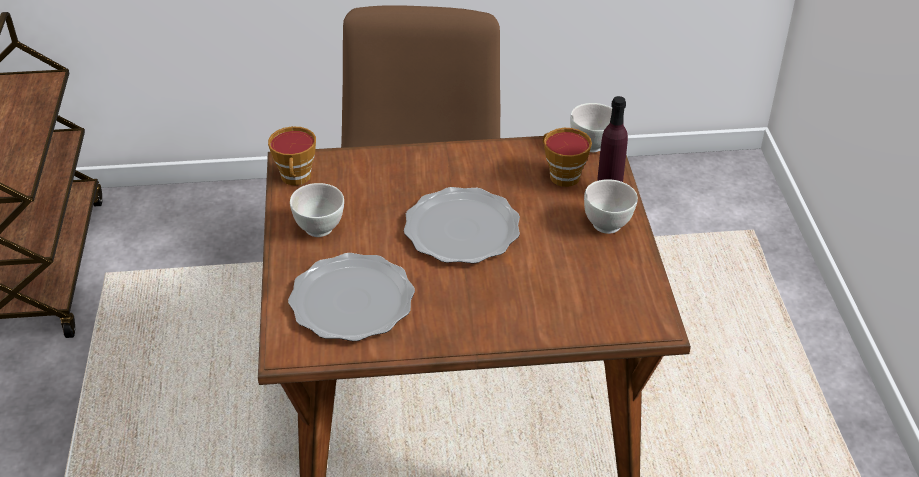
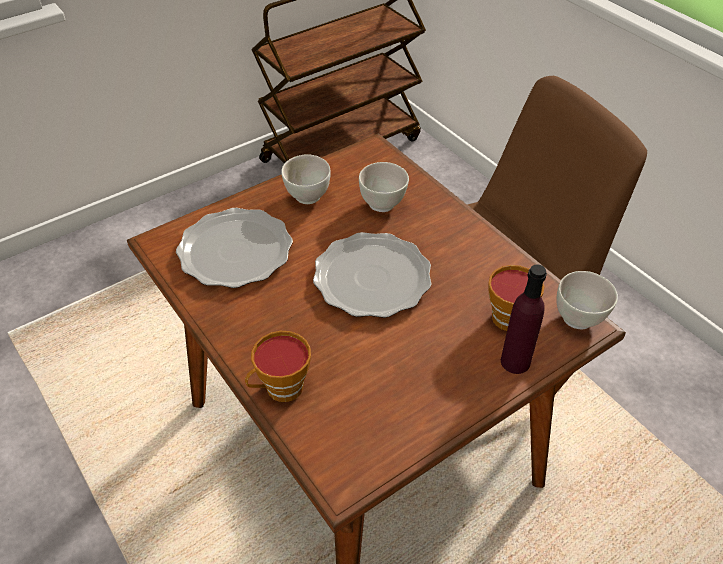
camera: 60 degrees right, 5 degrees up
cup [268,126,316,185] -> cup moved to [245,331,311,402]
white bowl [584,179,638,234] -> white bowl moved to [359,162,409,212]

